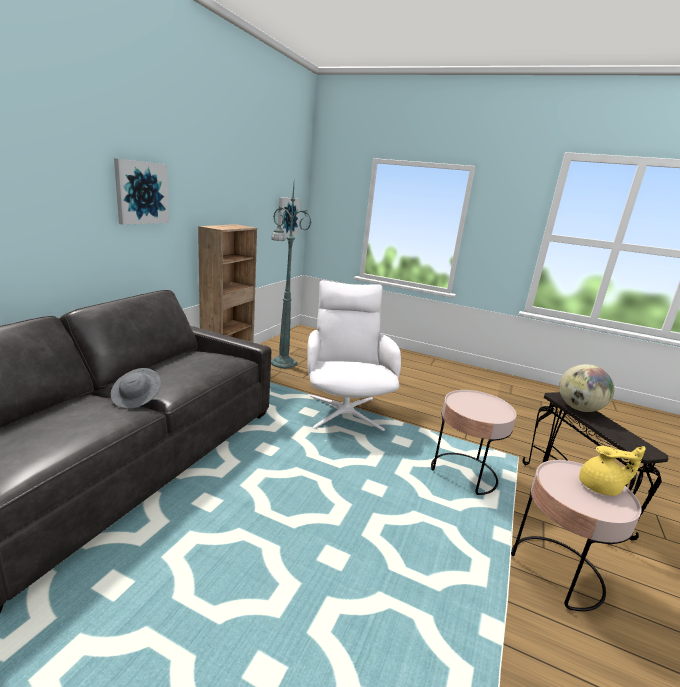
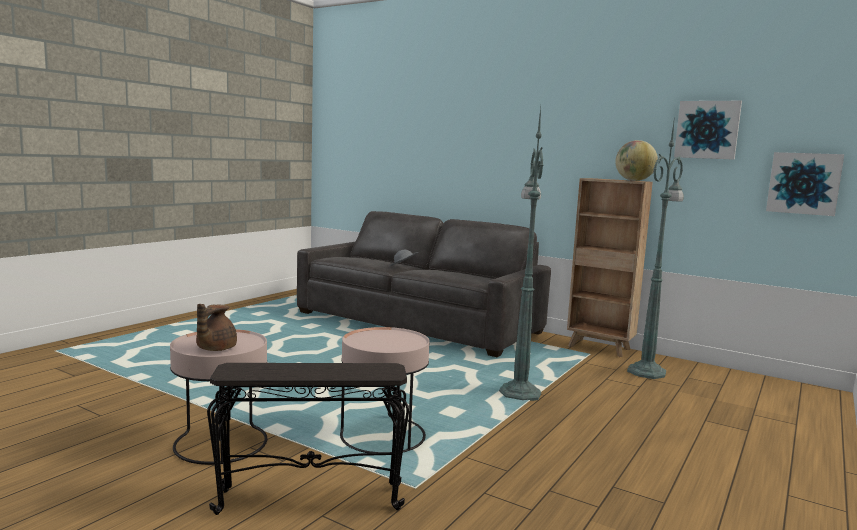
camera: 100 degrees right, 10 degrees down
picture [114,158,169,225] -> picture moved to [674,101,742,160]
white armchair [307,280,401,431] -> green floor lamp [499,107,543,401]
globe [559,364,614,412] -> globe moved to [615,140,658,181]
yellow teapot [579,446,646,496] -> brown teapot [196,304,237,351]

